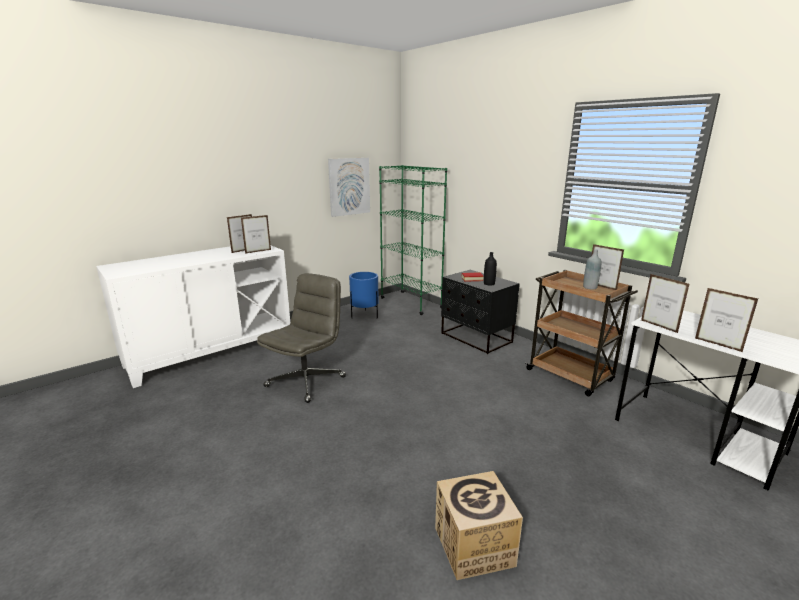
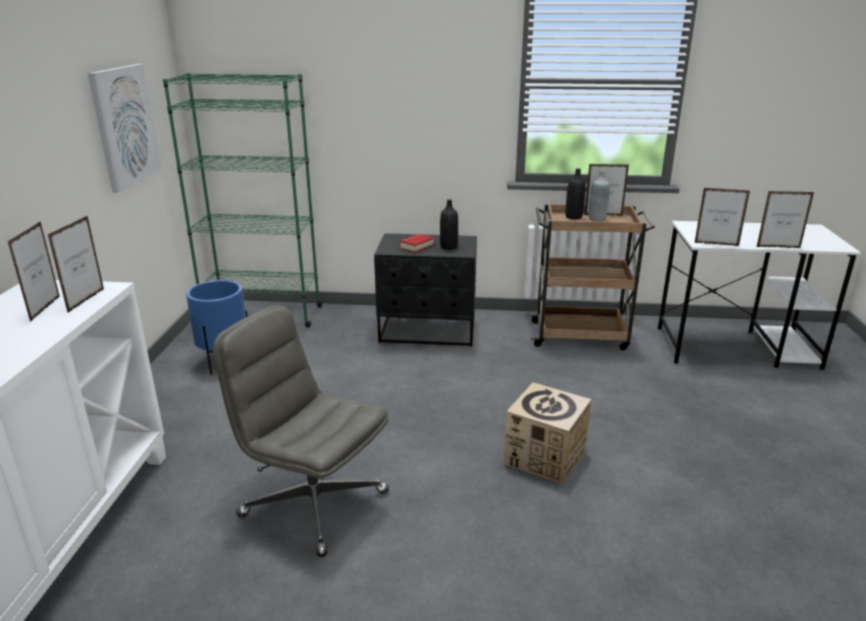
camera: 45 degrees left, 5 degrees up
grey office chair [257,273,346,403] -> grey office chair turned 45 degrees counterclockwise [213,305,389,557]
cardboard box [435,471,523,580] -> cardboard box moved to [504,382,591,485]
none -> black bottle [566,168,586,219]

